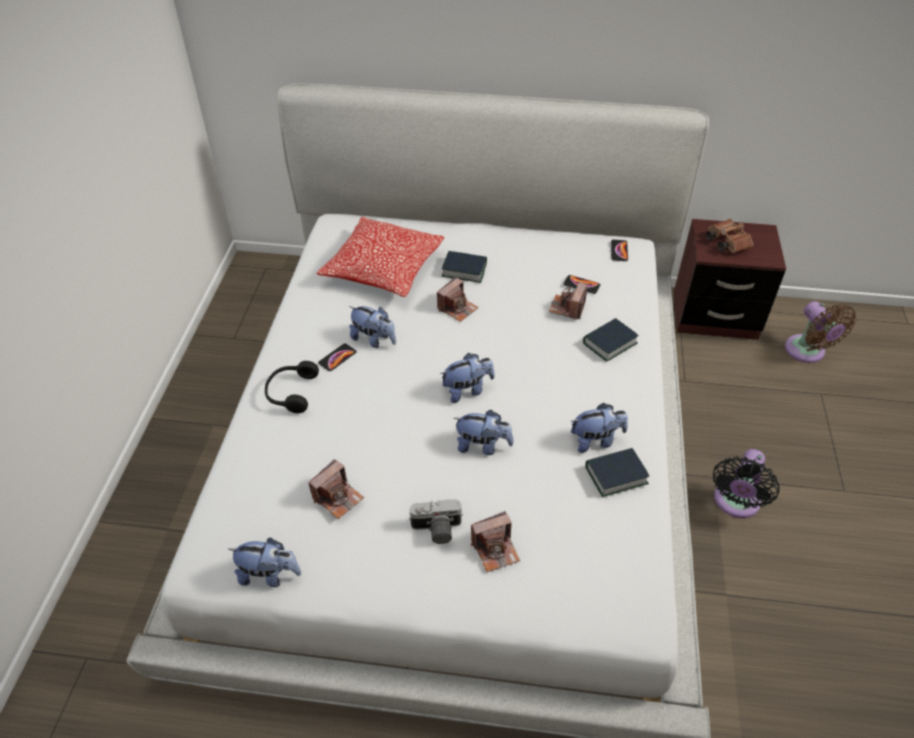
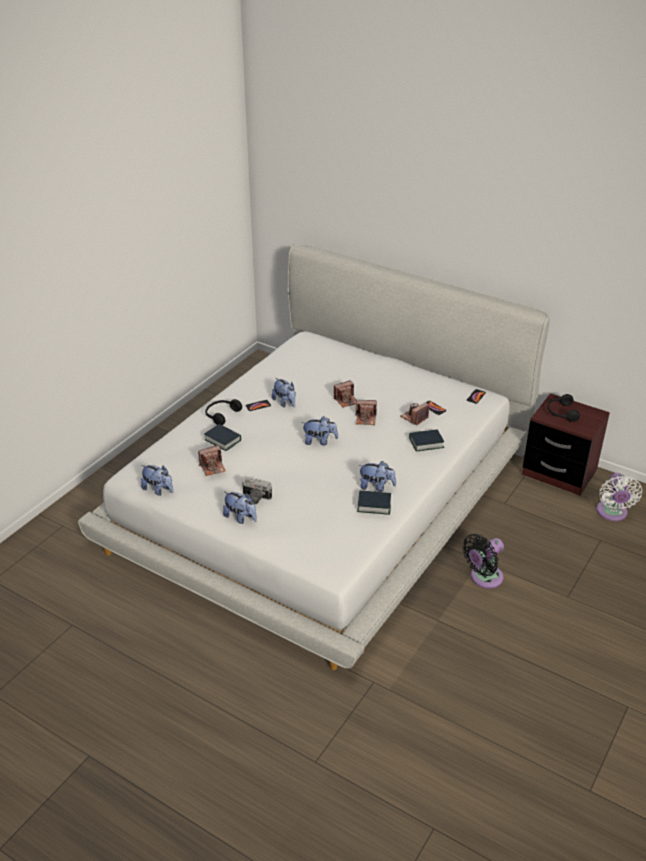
camera: 25 degrees right, 10 degrees down
pillow [317,217,444,297] -> none
book [442,251,487,283] -> book moved to [204,424,241,451]
plush toy [453,410,513,455] -> plush toy moved to [223,492,257,524]
camera [471,511,520,572] -> camera moved to [356,400,377,425]
brown binoculars [706,219,753,253] -> black headphones [547,394,580,422]
brown fan [785,301,857,363] -> white fan [596,473,642,521]

